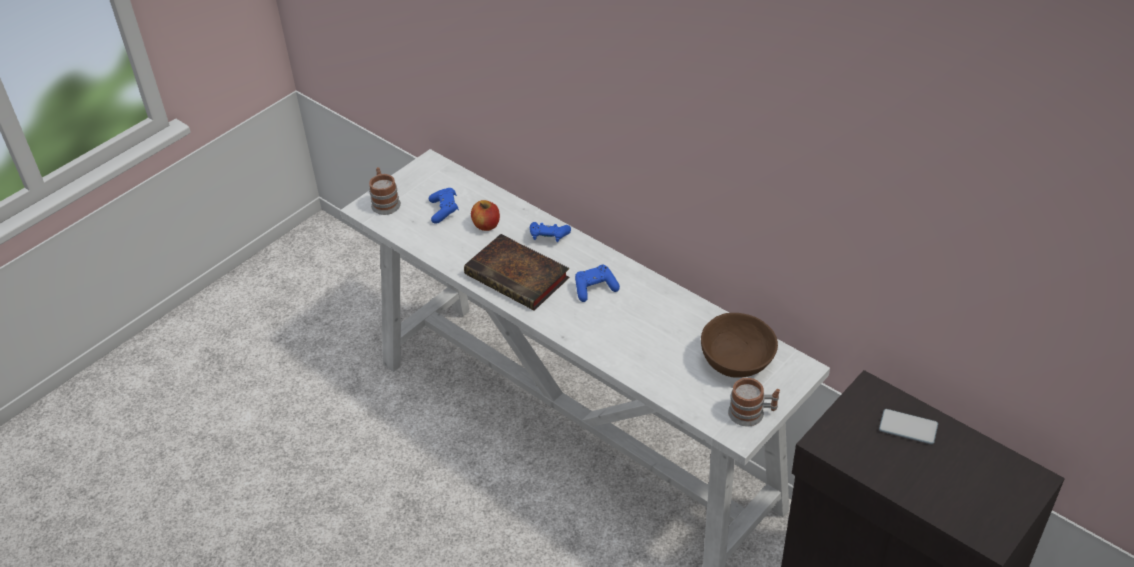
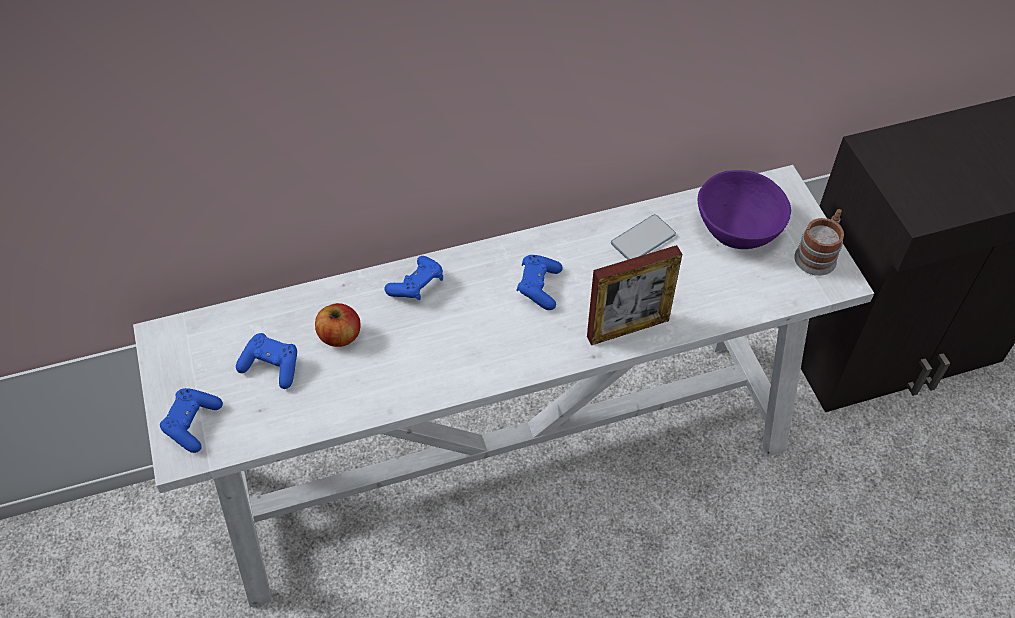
camera: 60 degrees left, 10 degrees up
mug [369,167,401,215] -> blue game controller [160,388,223,453]
book [464,234,569,310] -> none
brown bowl [701,313,778,378] -> purple bowl [698,170,791,249]
phone [879,409,938,444] -> phone moved to [611,215,676,260]
none -> picture frame [587,245,682,345]

